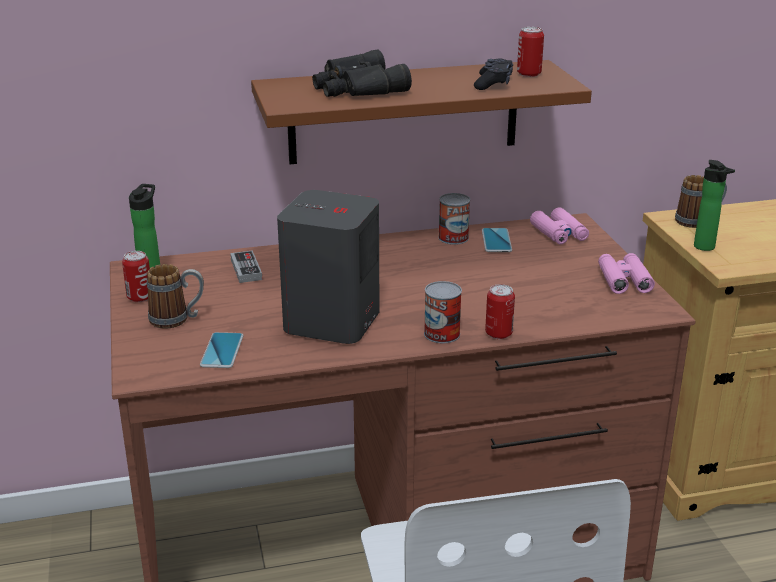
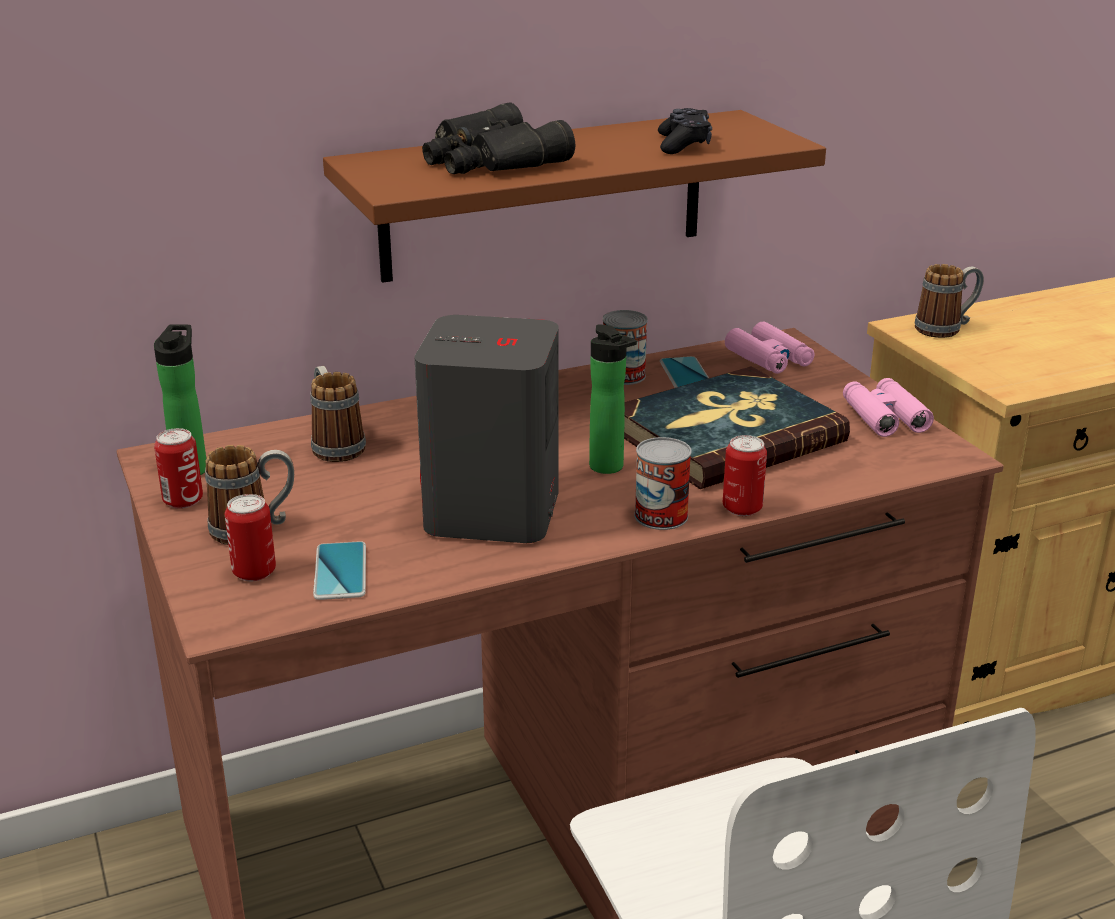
camera: 10 degrees left, 0 degrees up
game controller [230,250,262,283] -> mug [310,366,366,462]
can [517,27,544,77] -> can moved to [225,494,276,581]
bottle [694,160,735,251] -> bottle moved to [589,324,637,474]
none -> book [624,366,850,489]

